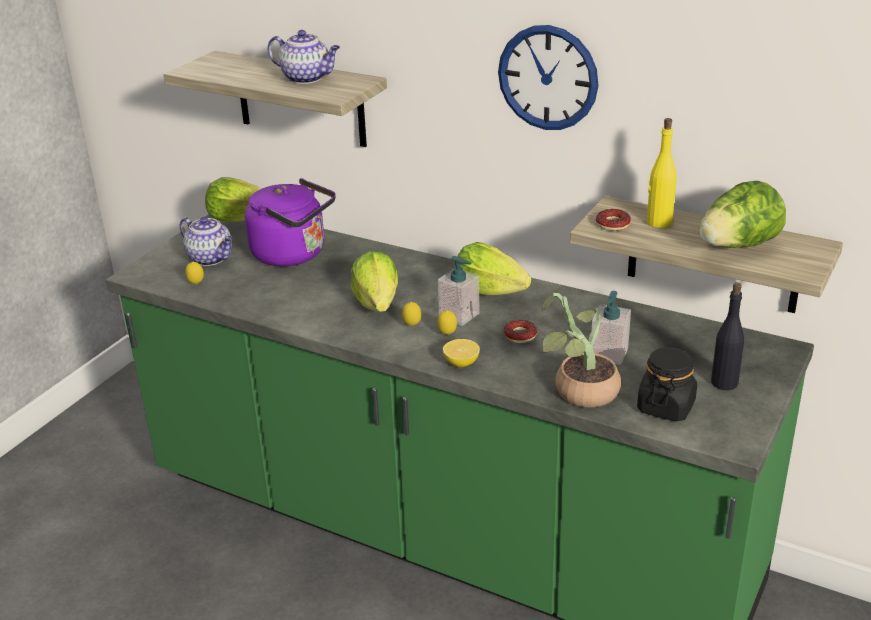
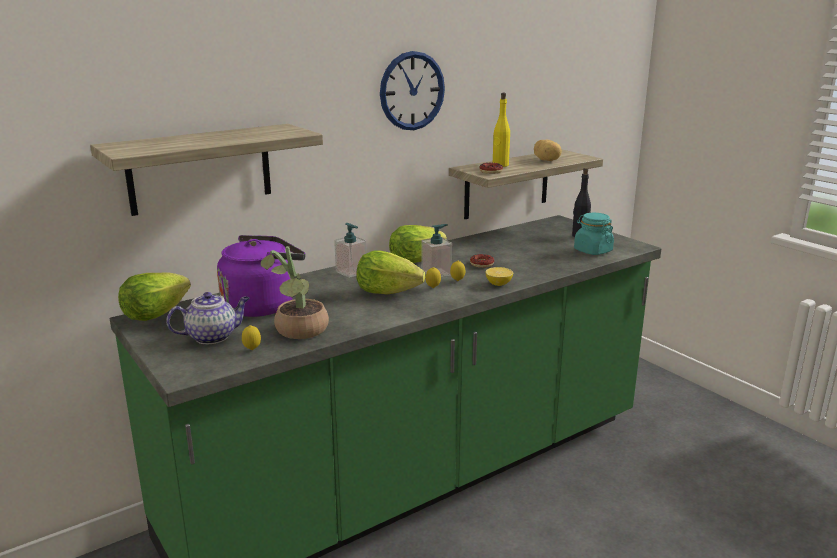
camera: 65 degrees left, 10 degrees down
teapot [267,30,340,84] -> none
potted plant [542,293,621,408] -> potted plant moved to [261,246,329,339]
soap dispenser [592,291,631,365] -> soap dispenser moved to [334,223,367,278]
black jar [637,347,697,421] -> turquoise jar [574,213,614,255]
lettuce [700,181,786,248] -> potato [534,140,562,161]

